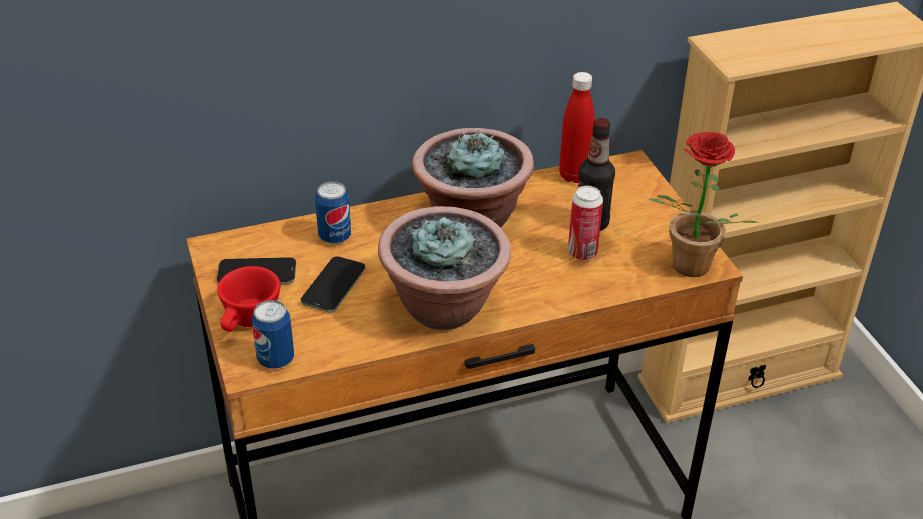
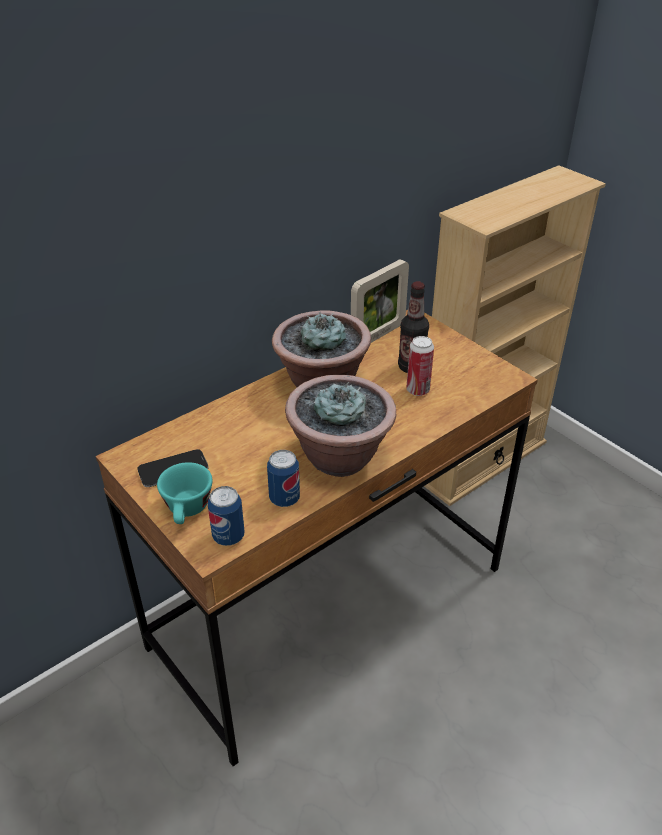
camera: 20 degrees left, 0 degrees up
red cup [217,266,280,332] -> turquoise cup [157,462,212,524]
phone [301,257,366,312] -> none
can [315,181,351,244] -> can moved to [267,450,300,507]
red bottle [559,72,595,183] -> picture frame [351,259,409,343]
potted plant [649,132,759,277] -> none

